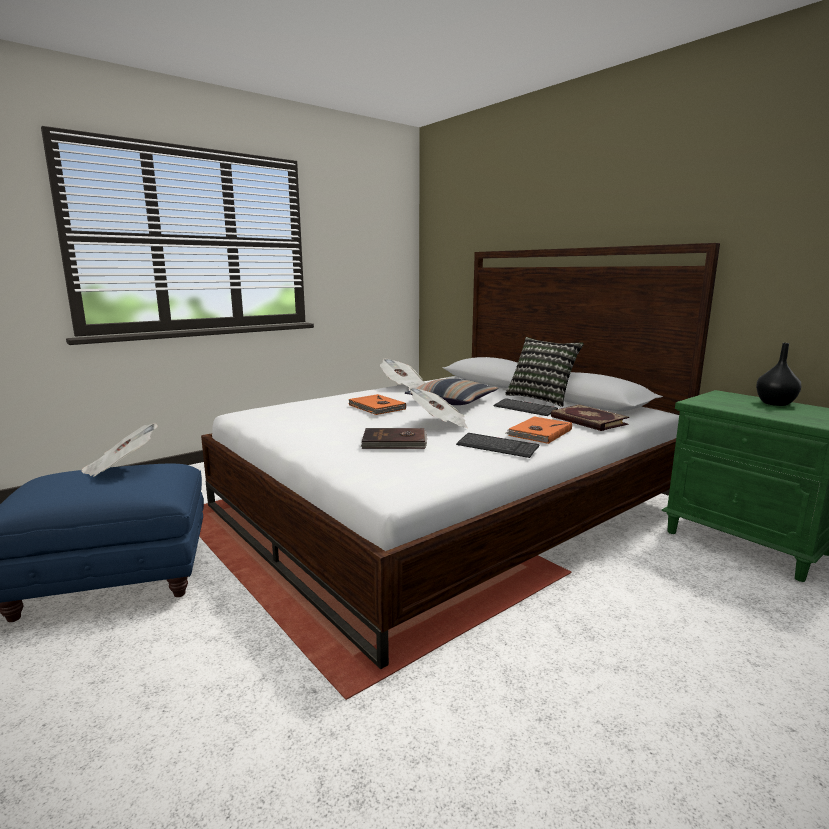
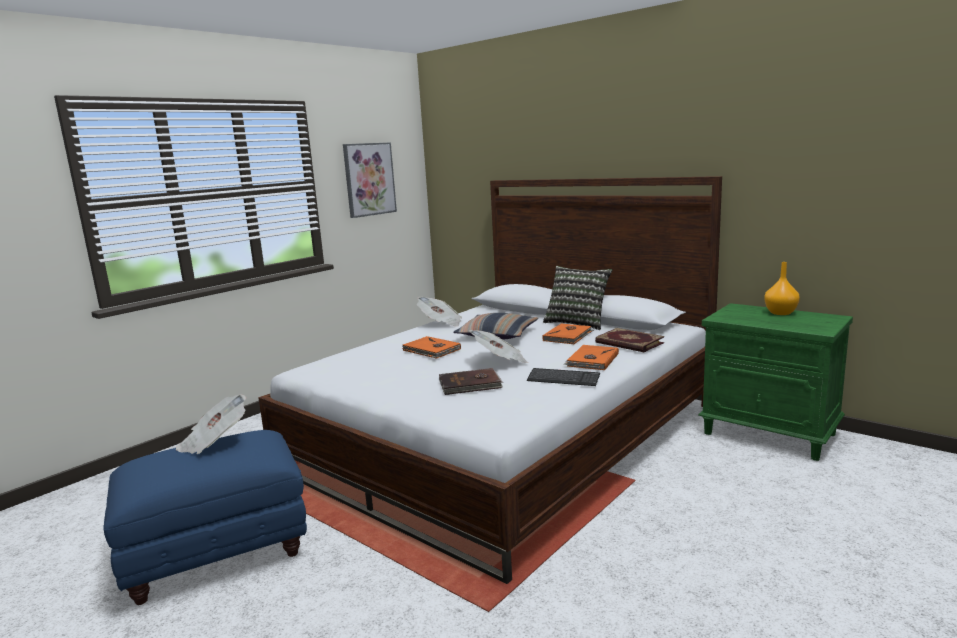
camera: 10 degrees left, 0 degrees up
keyboard [494,398,558,416] -> orange book [542,323,594,344]
black vase [756,343,801,406] -> orange vase [764,262,800,315]
none -> picture [343,142,397,218]

